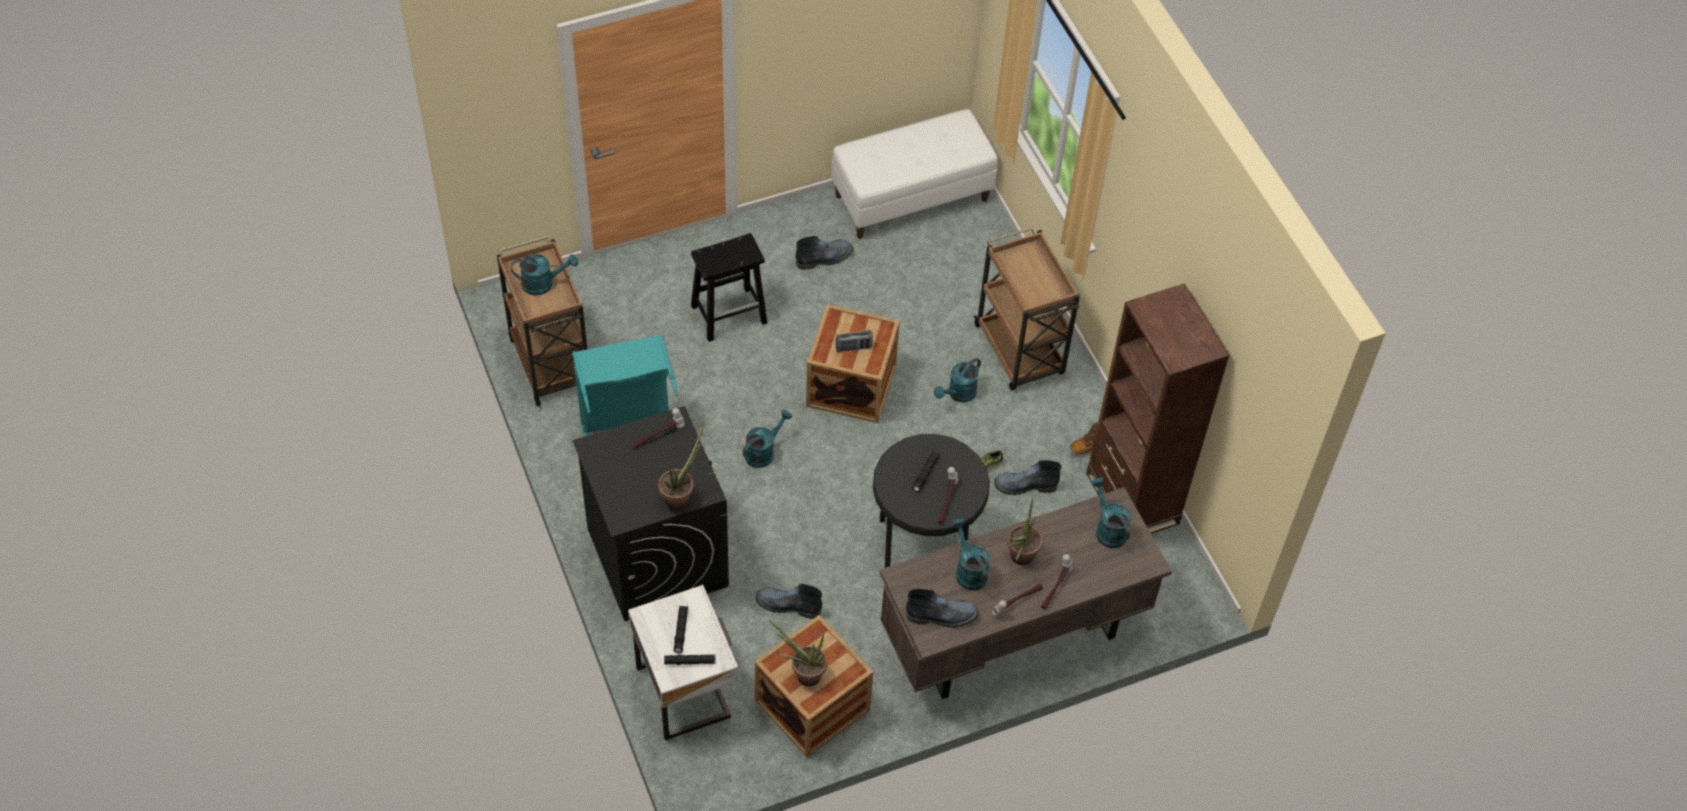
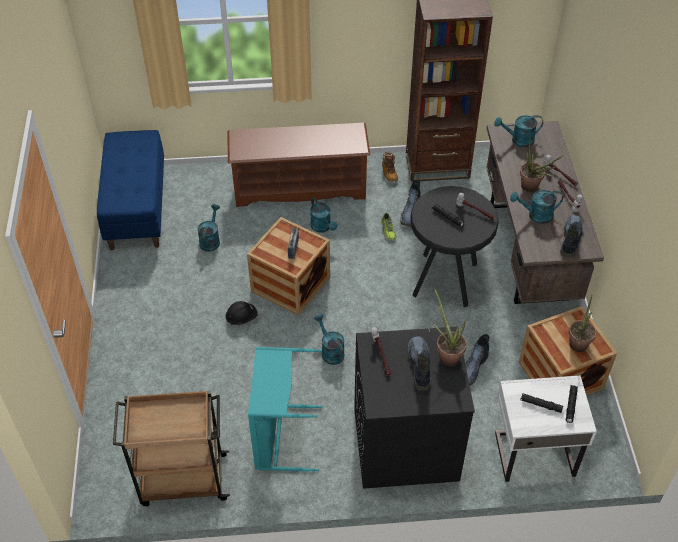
camera: 70 degrees left, 5 degrees down
turquoise watering can [511,254,578,296] -> turquoise watering can moved to [198,204,220,252]
black stool [691,233,767,342] -> none
boot [795,236,853,270] -> boot moved to [408,336,431,391]
white bench [831,109,998,239] -> blue bench [97,130,164,250]
brown cart [974,227,1080,390] -> brown shoe rack [227,123,370,207]
none -> black hard hat [225,301,258,325]

